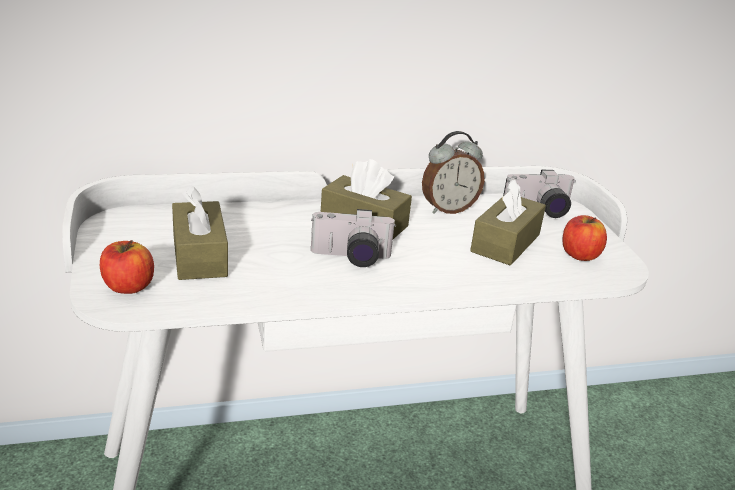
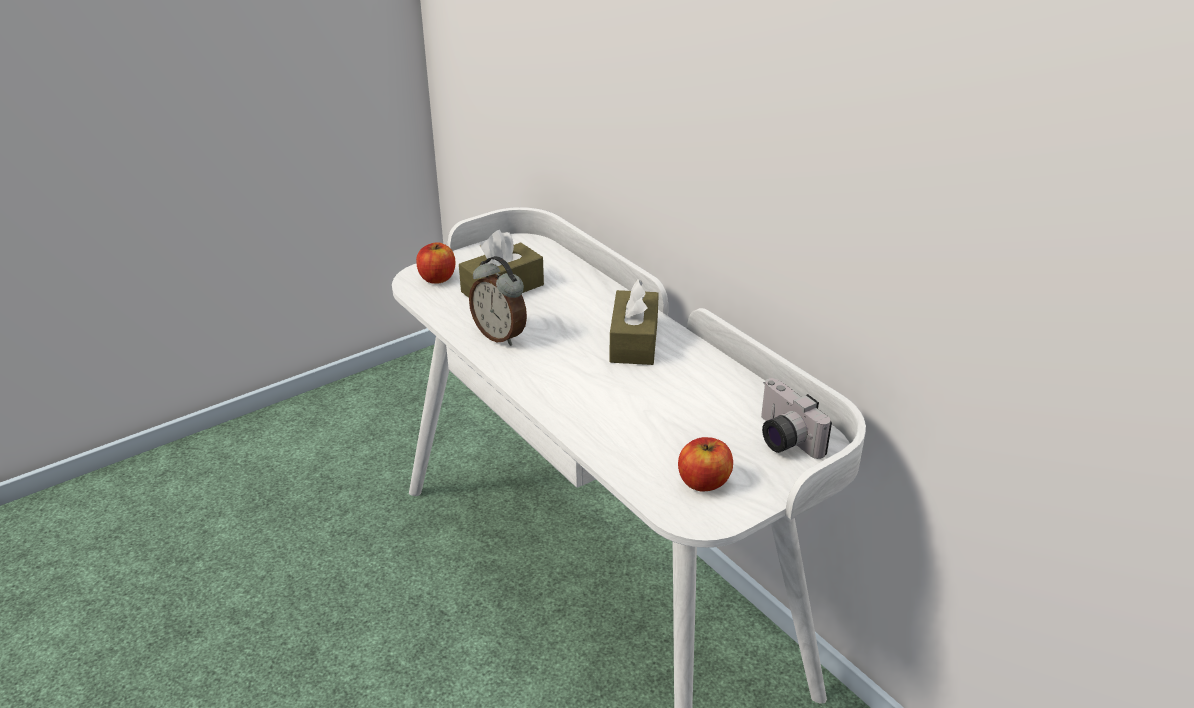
camera: 70 degrees right, 5 degrees up
camera [311,209,396,267] -> none
alarm clock [422,131,484,214] -> alarm clock moved to [469,256,527,346]
brown tissue box [470,179,546,265] -> none

